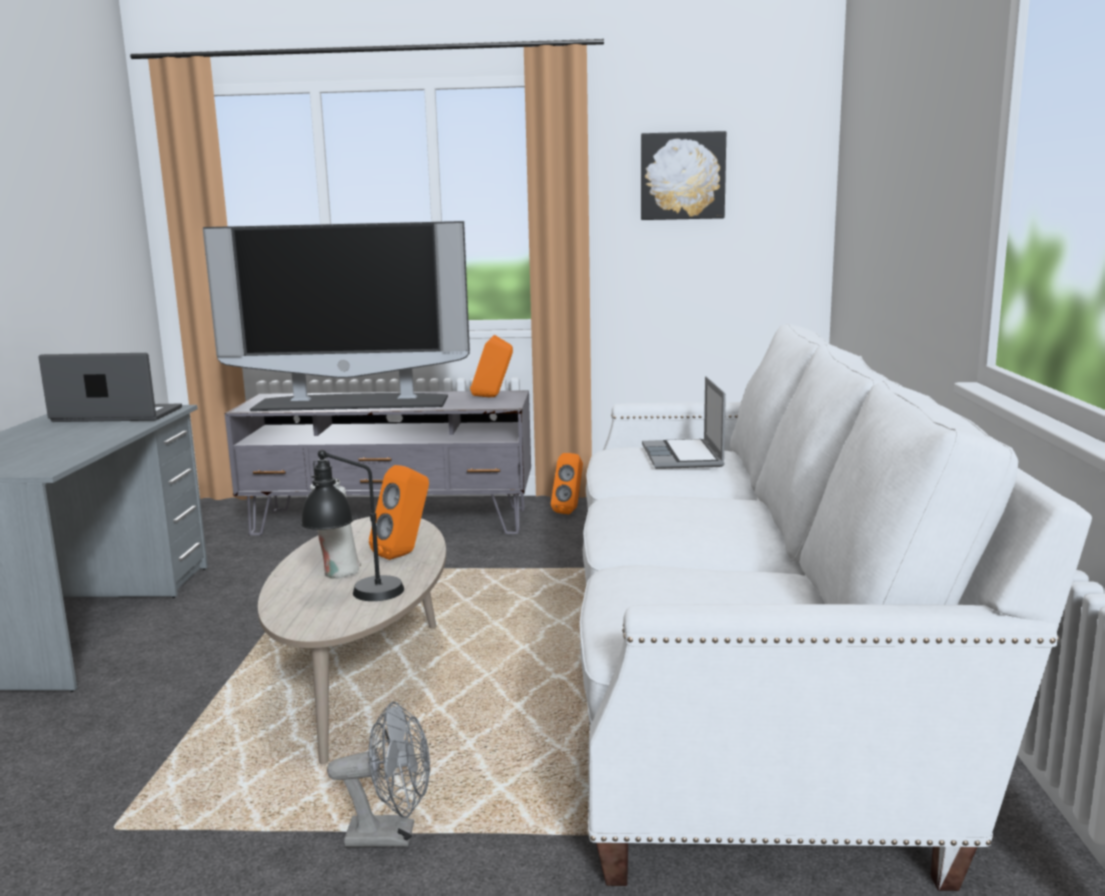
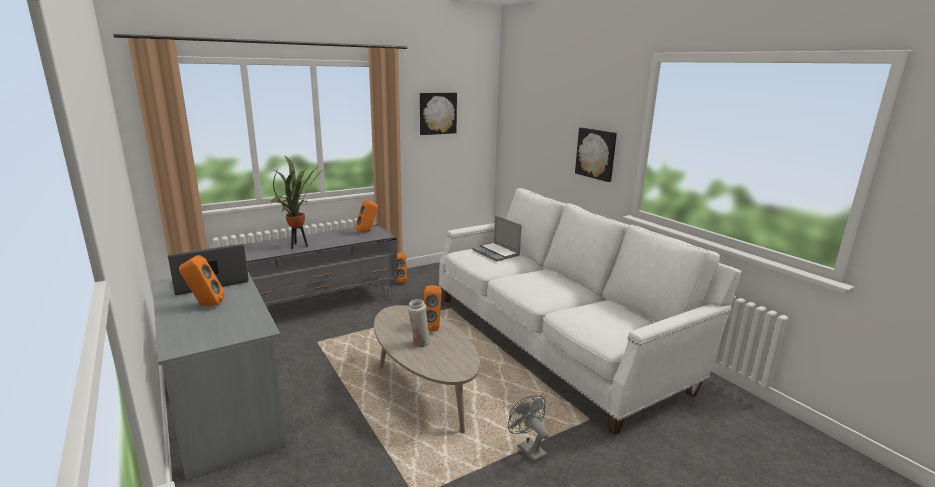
camera: 35 degrees left, 5 degrees up
television [203,221,470,411] -> potted plant [268,155,325,249]
black table lamp [301,450,404,601] -> none
grey fan [327,702,430,847] -> grey fan turned 90 degrees counterclockwise [508,395,549,463]
none -> orange speaker [179,255,225,305]
none -> picture [575,128,617,182]

